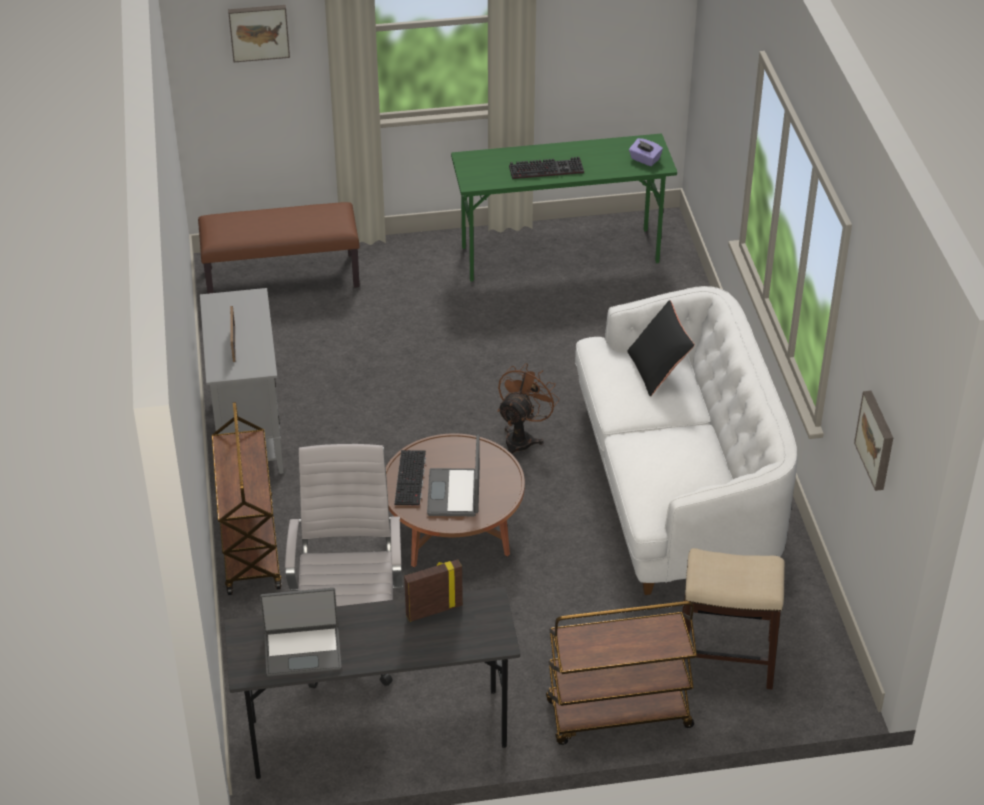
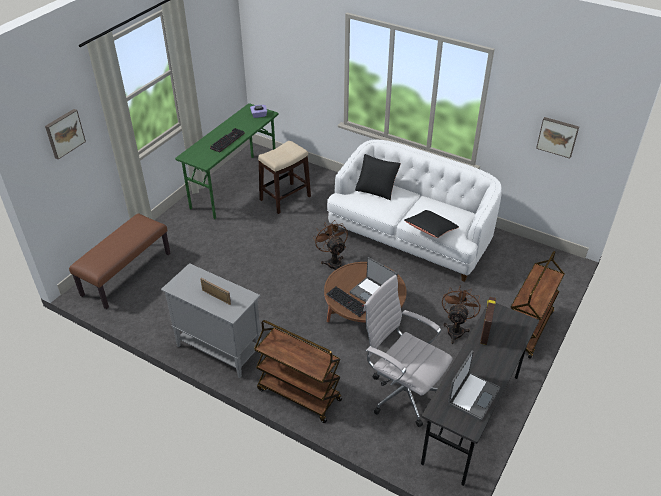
camera: 50 degrees left, 0 degrees up
stool [682,548,785,689] -> stool moved to [258,141,311,214]
none -> black pillow [404,210,459,238]
none -> brown fan [442,285,481,344]

